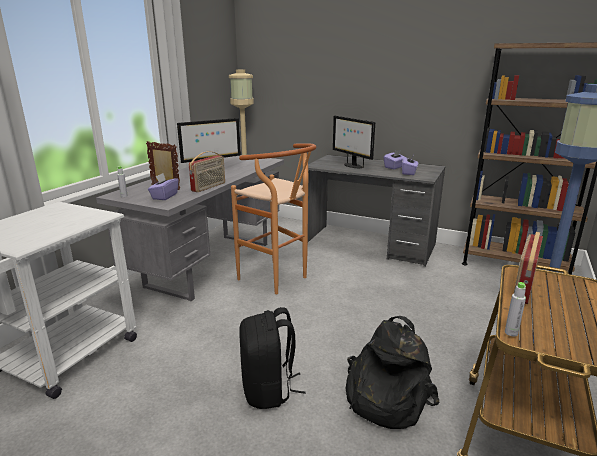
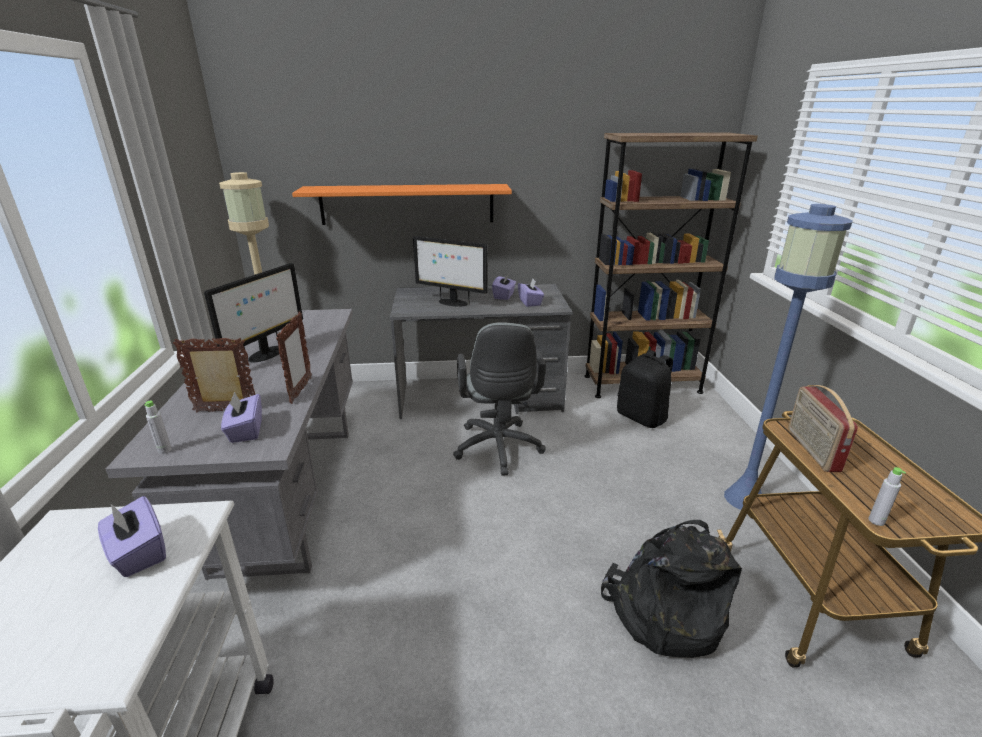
camera: 30 degrees left, 5 degrees up
radio [189,151,225,192] -> picture frame [276,311,312,404]
brown stool [231,143,316,294] -> none
black backpack [239,307,305,409] -> black backpack moved to [617,350,673,428]
none -> purple tissue box [98,496,166,577]
none -> orange shelf [292,184,512,225]
none -> grey office chair [453,322,546,476]

